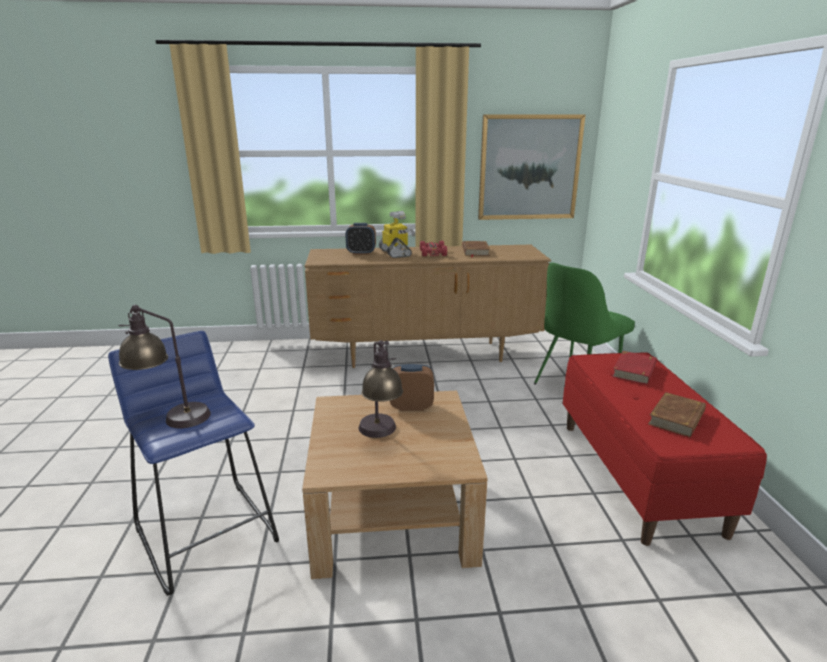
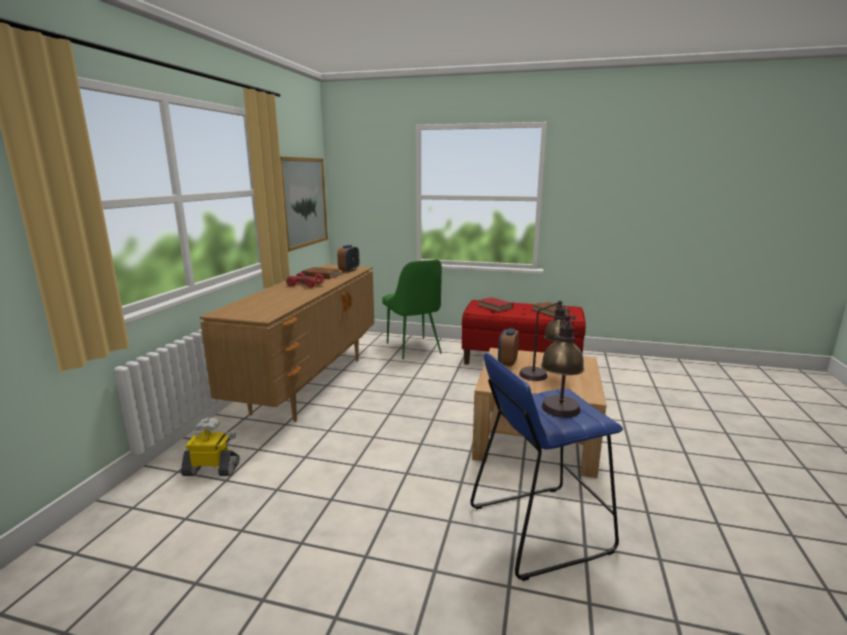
camera: 70 degrees left, 5 degrees down
alarm clock [345,223,376,255] -> alarm clock moved to [337,245,359,272]
toy robot [379,211,415,258] -> toy robot moved to [181,418,240,476]

